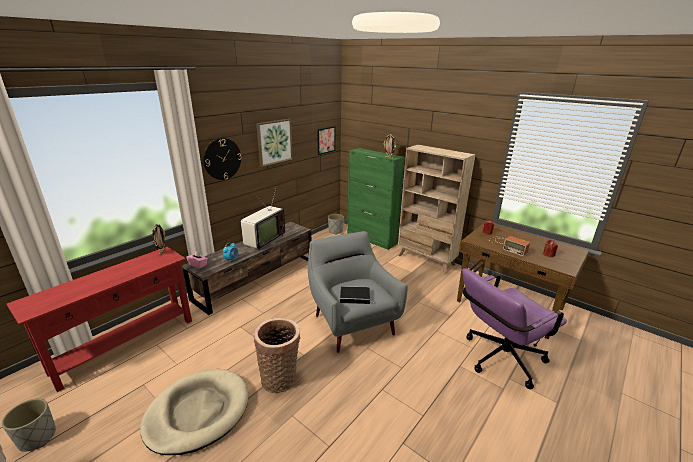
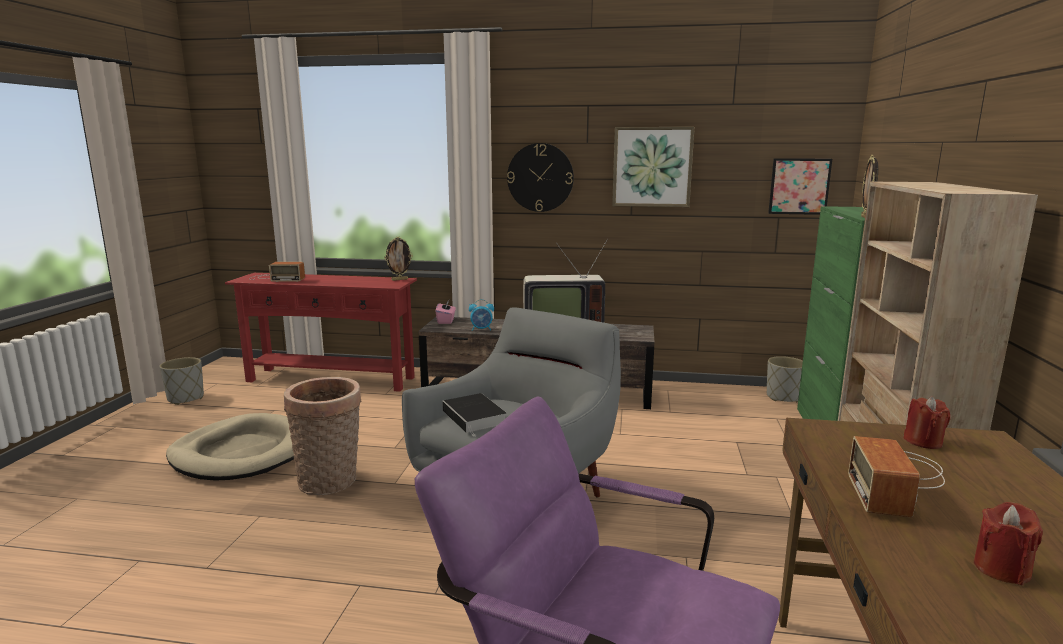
camera: 60 degrees right, 10 degrees down
none -> radio [249,262,305,282]

